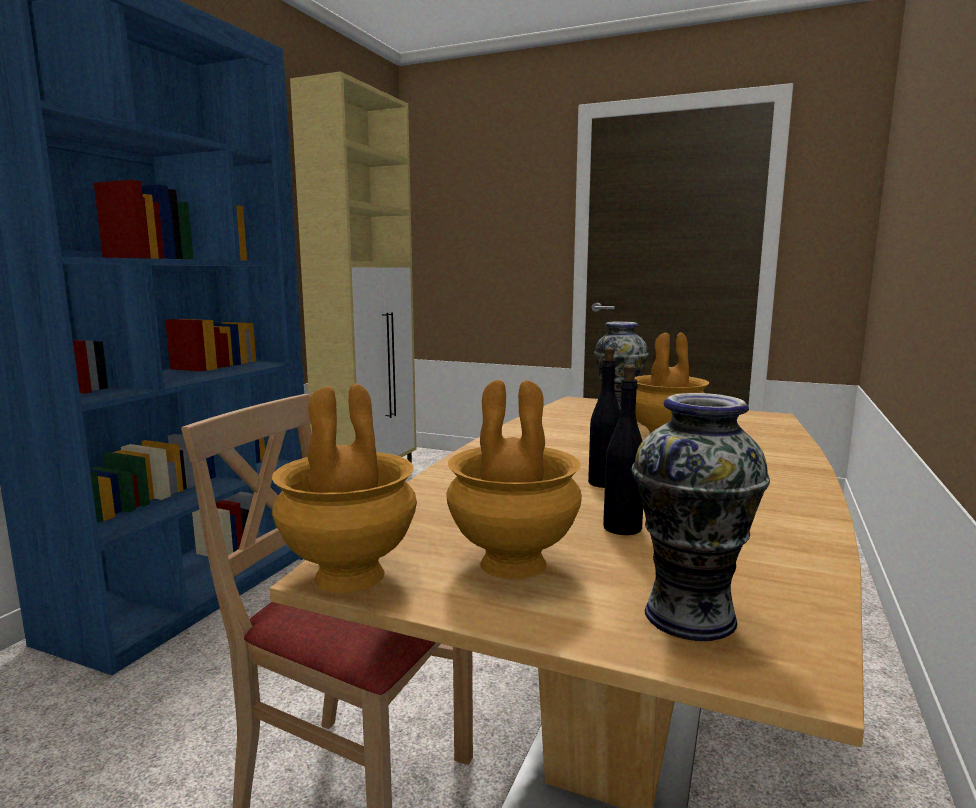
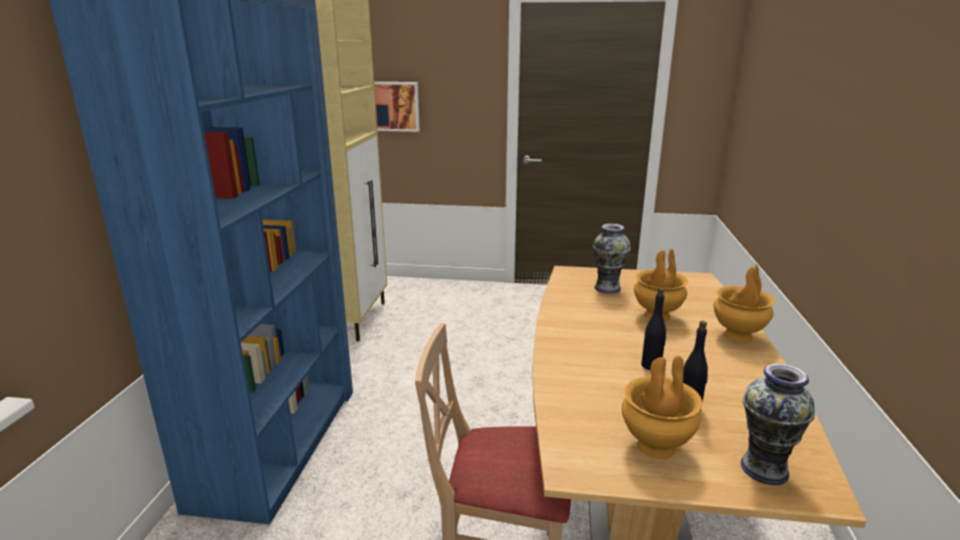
camera: 15 degrees left, 10 degrees up
brown vase [272,383,417,593] -> brown vase moved to [713,264,775,343]
none -> picture [374,82,420,132]

